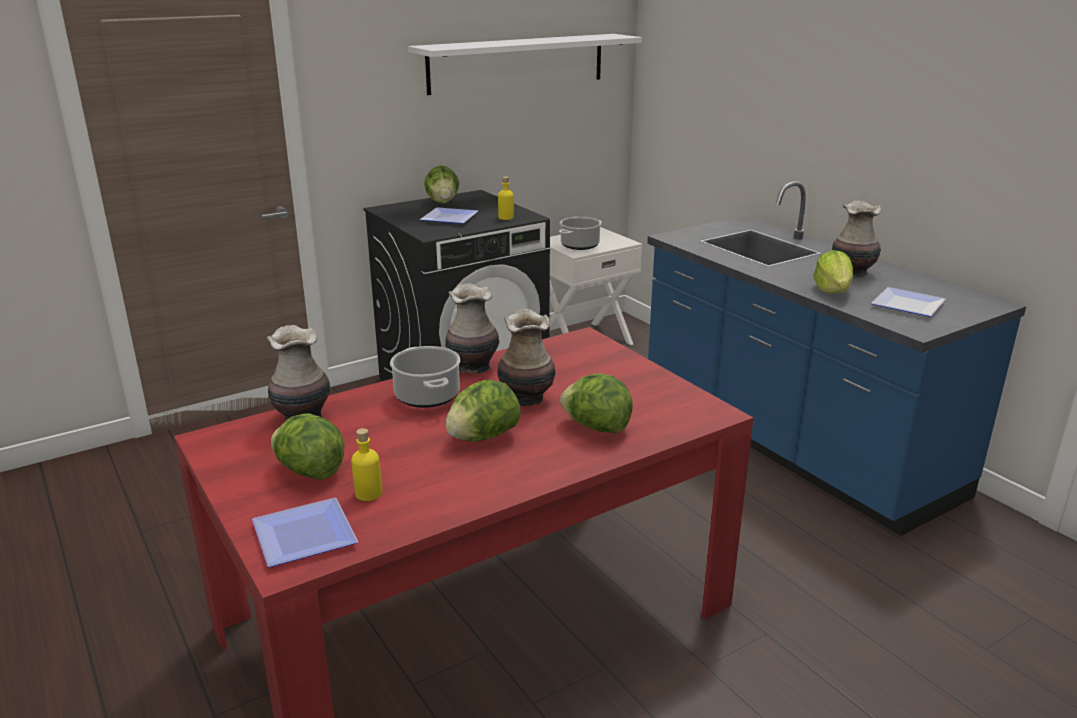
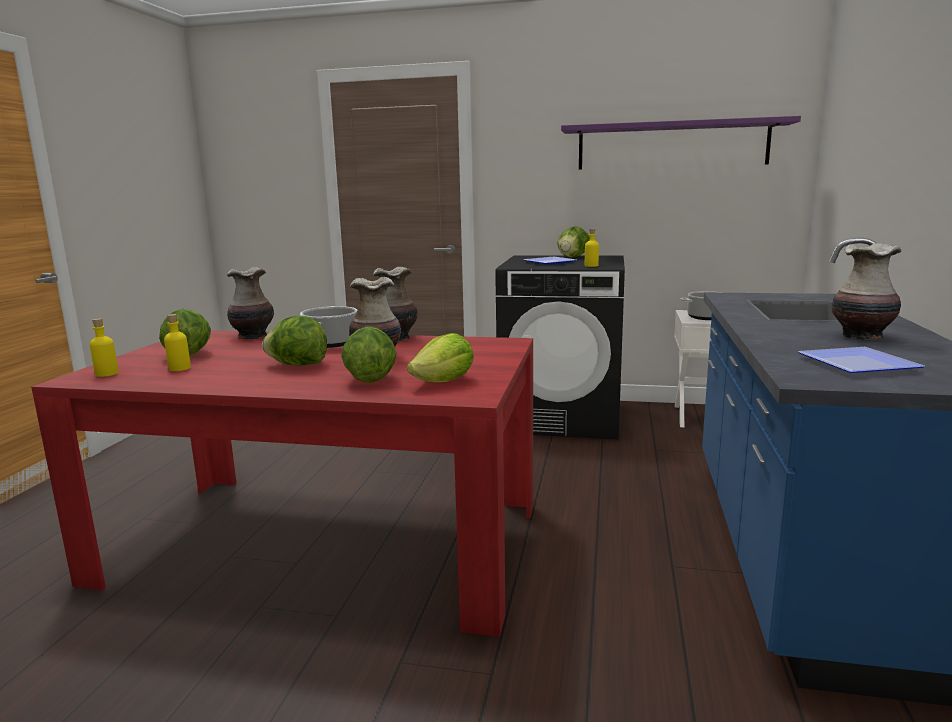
camera: 45 degrees right, 10 degrees down
plate [252,498,358,567] -> yellow bottle [90,318,119,377]
white shelf [408,34,642,95] -> purple shelf [561,116,801,170]
lettuce [813,250,853,293] -> lettuce moved to [407,333,474,382]

